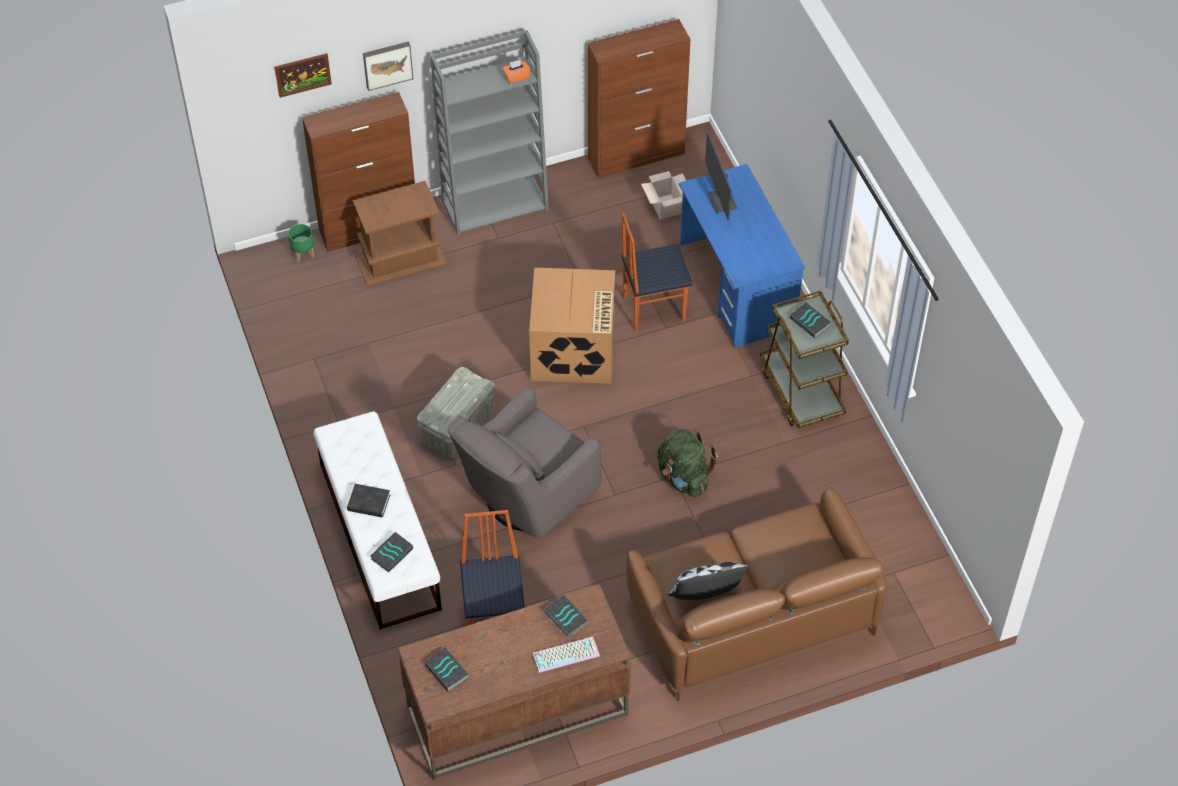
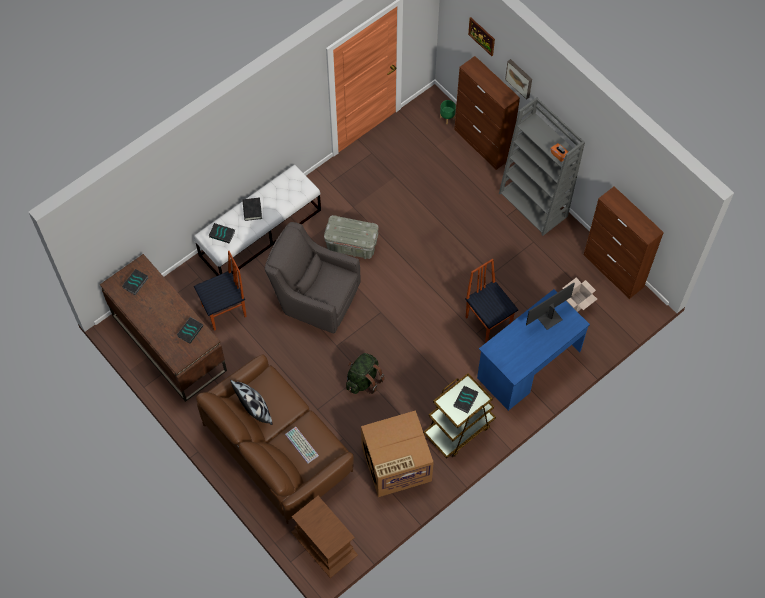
camera: 70 degrees right, 10 degrees up
brown side table [353,181,447,287] -> brown side table moved to [291,496,358,578]
cardboard box [529,268,615,384] -> cardboard box moved to [361,410,434,497]
keyboard [532,637,600,673] -> keyboard moved to [285,427,319,463]

